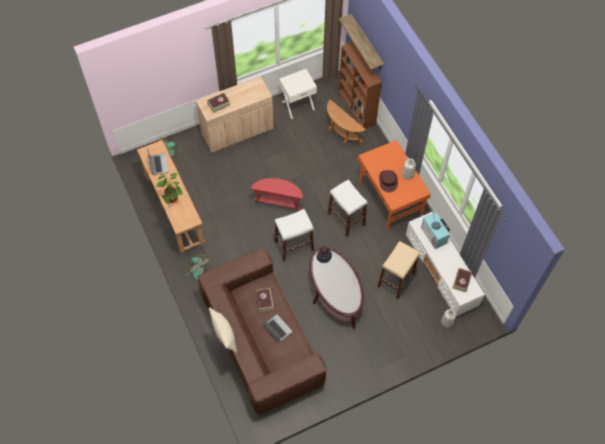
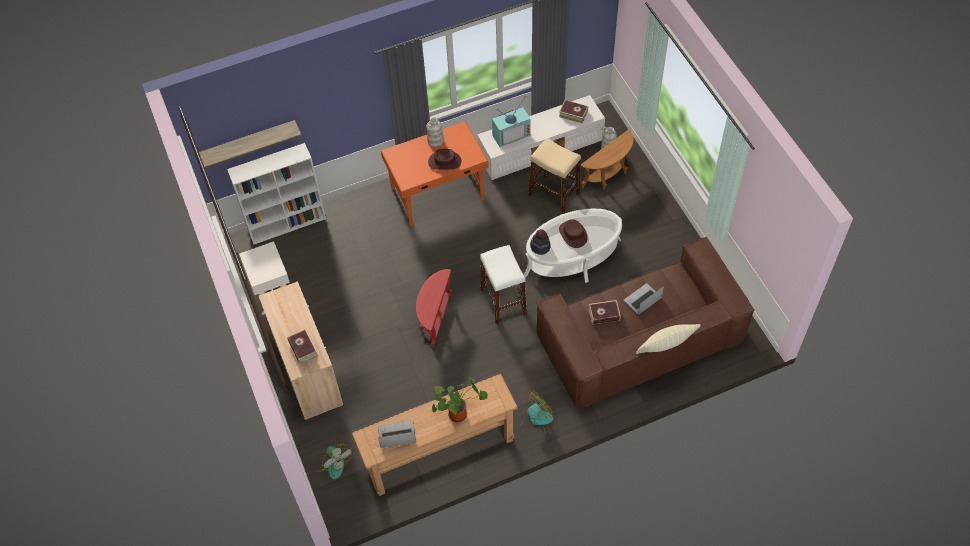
camera: 85 degrees left, 5 degrees down
brown coffee table [310,248,364,329] -> white coffee table [524,209,622,283]
brown side table [327,99,366,145] -> brown side table moved to [581,129,634,190]
white stool [327,179,368,237] -> none
brown bookcase [339,41,382,129] -> white bookcase [227,143,326,244]
none -> brown hat [559,219,588,248]

